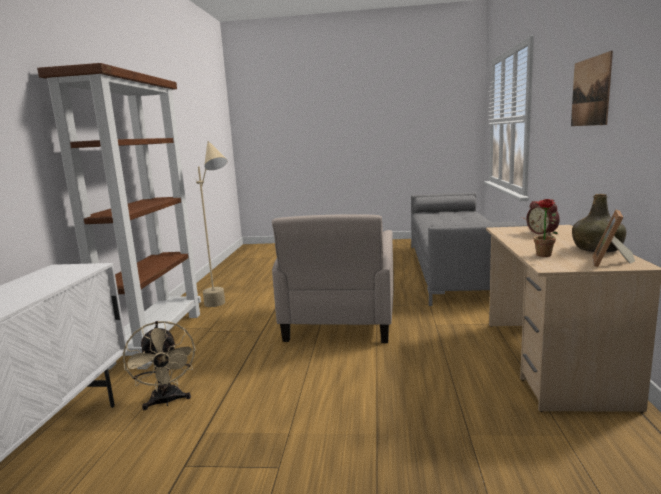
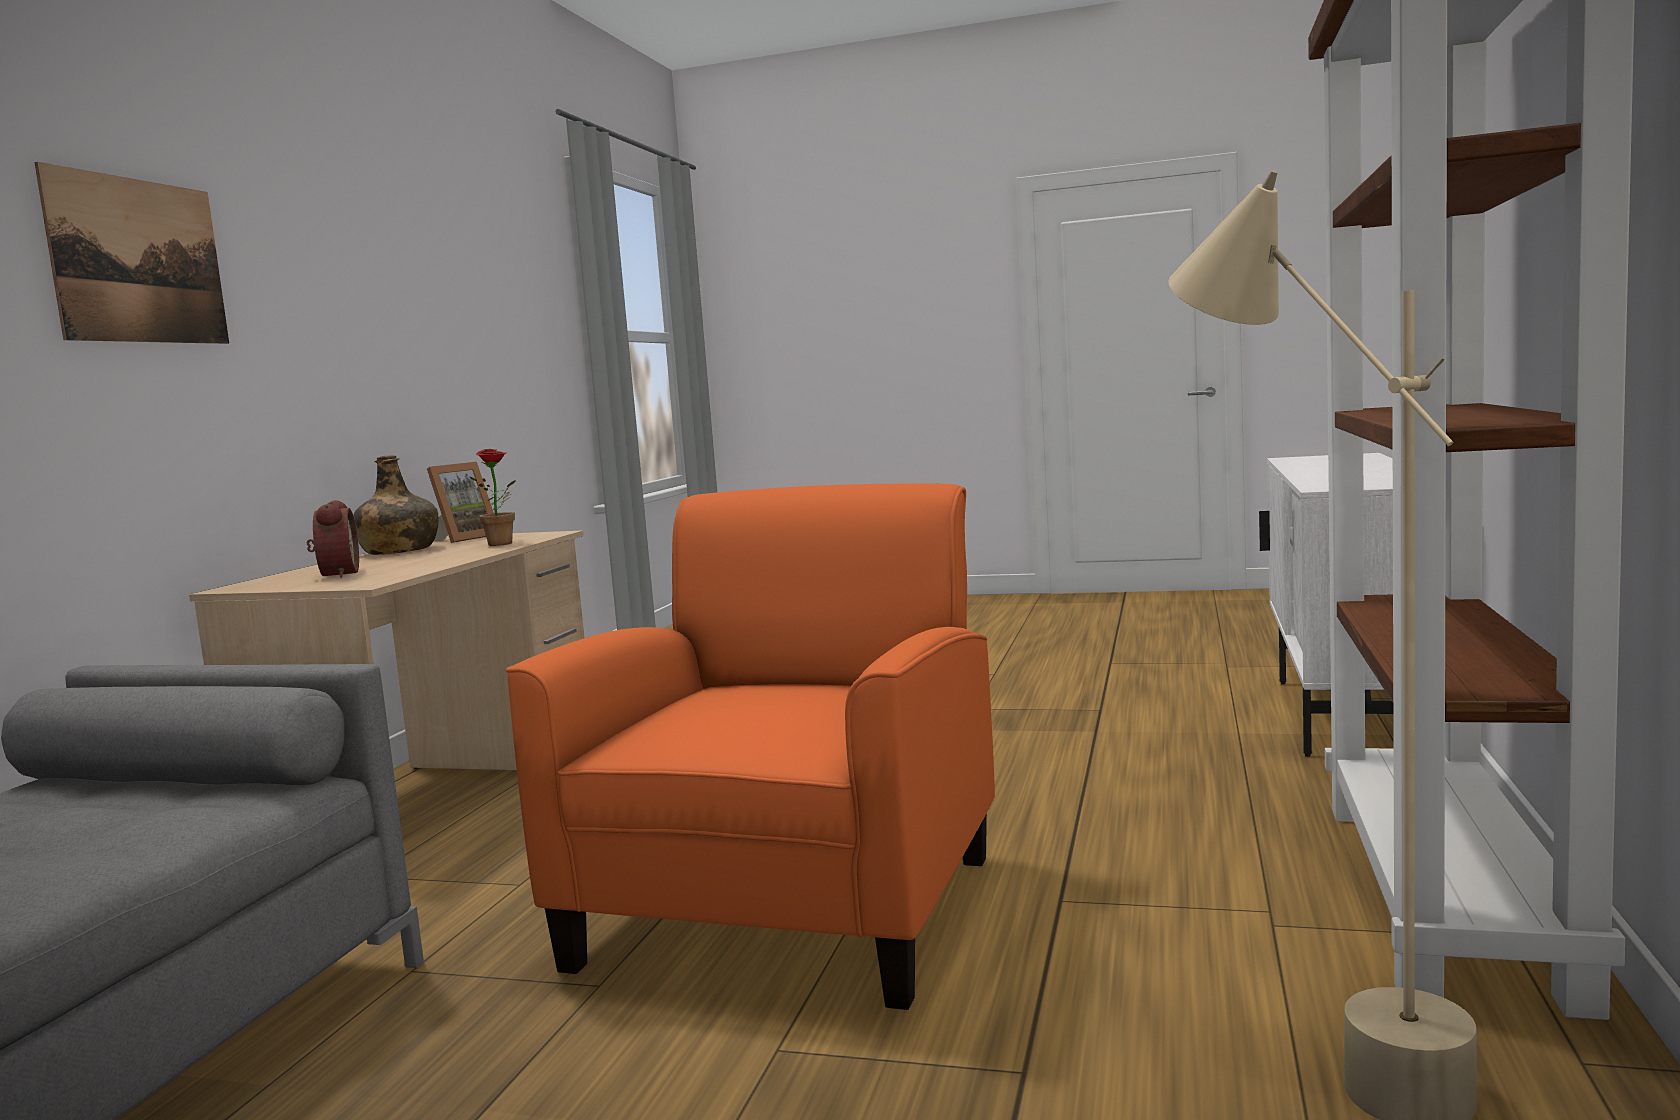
camera: 170 degrees left, 5 degrees down
beige fan [123,321,196,410] -> none
beige armchair [272,214,394,343] -> orange armchair [506,484,995,1010]

